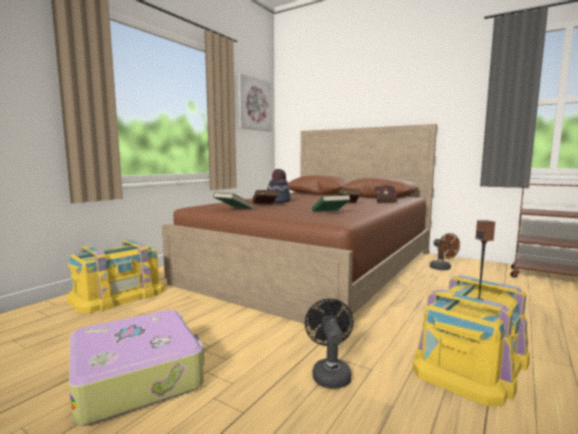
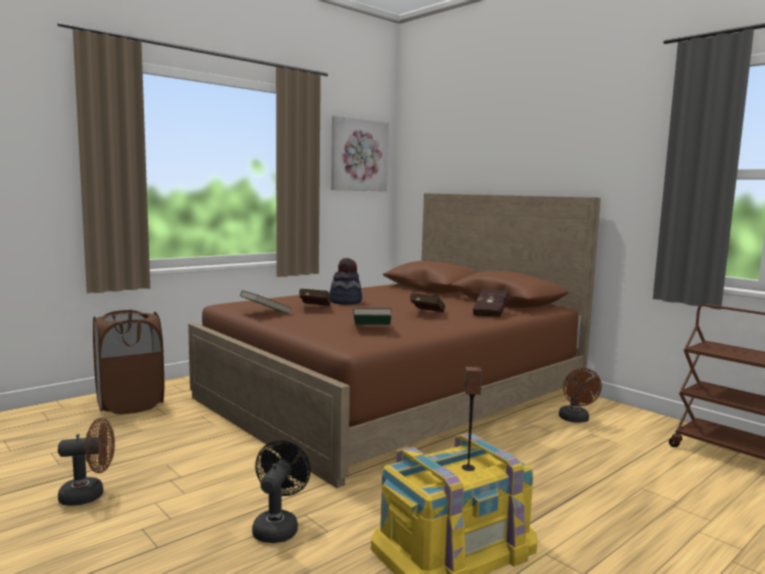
camera: 15 degrees right, 0 degrees up
yellow storage box [67,239,165,313] -> brown laundry basket [93,310,164,414]
suitcase [69,310,204,426] -> brown fan [58,418,115,506]

